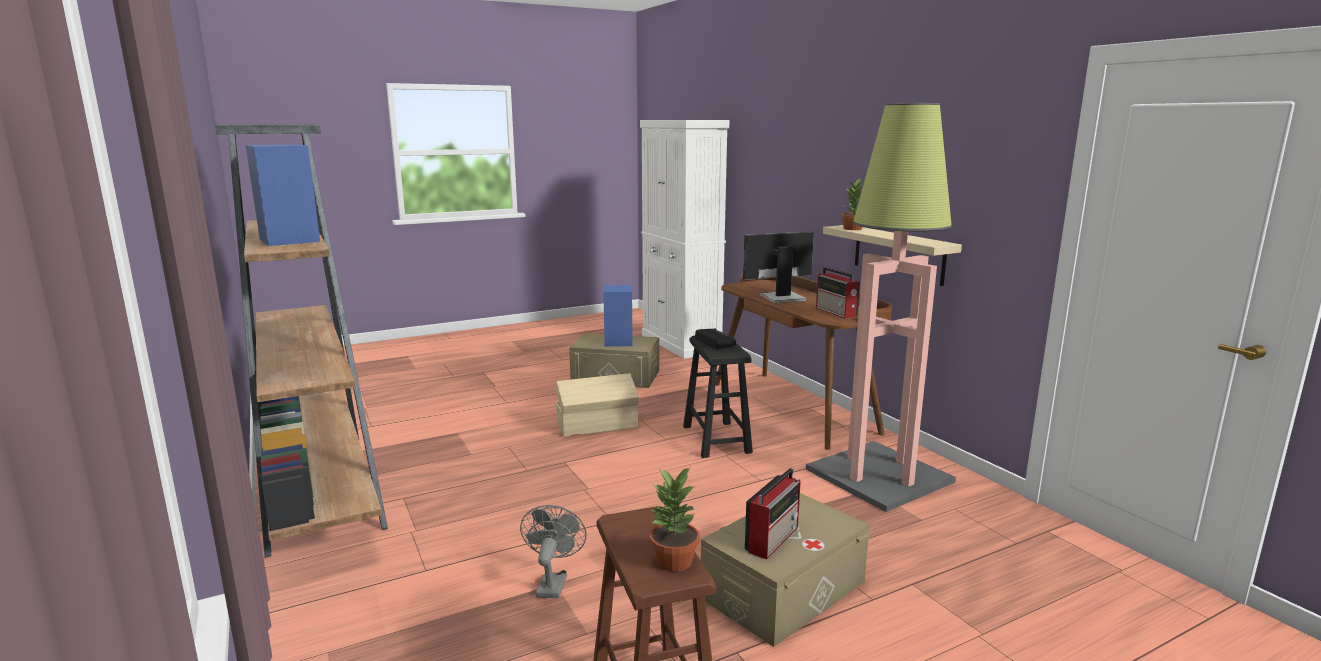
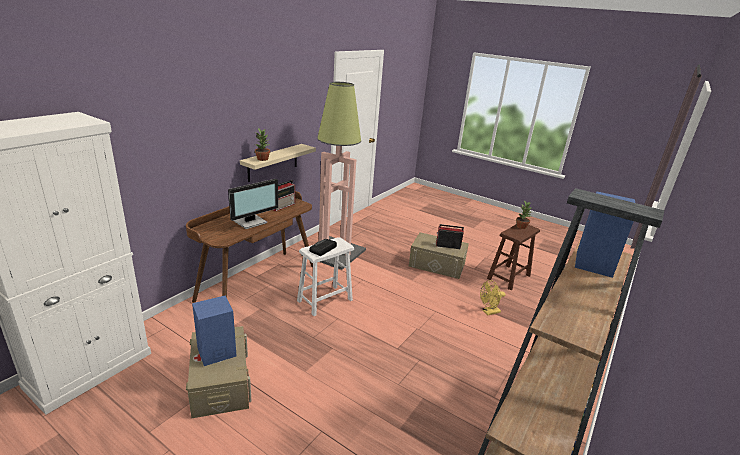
camera: 120 degrees left, 10 degrees up
grey fan [520,505,587,598] -> yellow fan [480,280,506,315]
beige storage box [556,373,639,437] -> none
black stool [683,336,753,458] -> white stool [297,237,354,316]
monitor [743,232,814,303] -> monitor turned 90 degrees counterclockwise [228,179,278,229]

